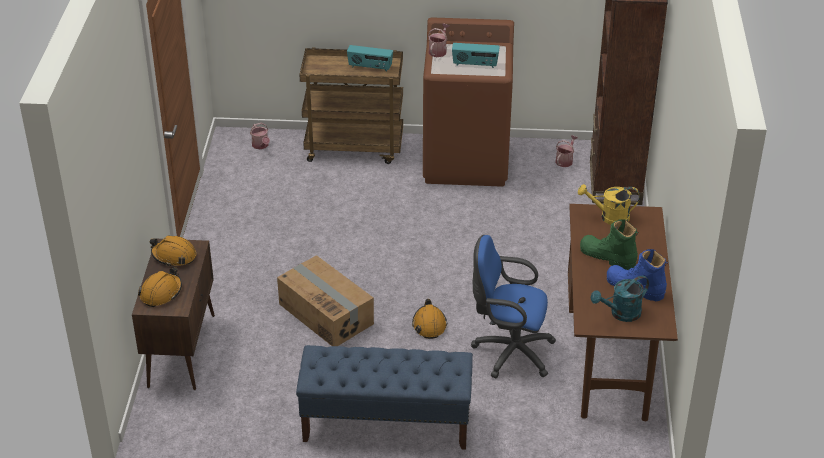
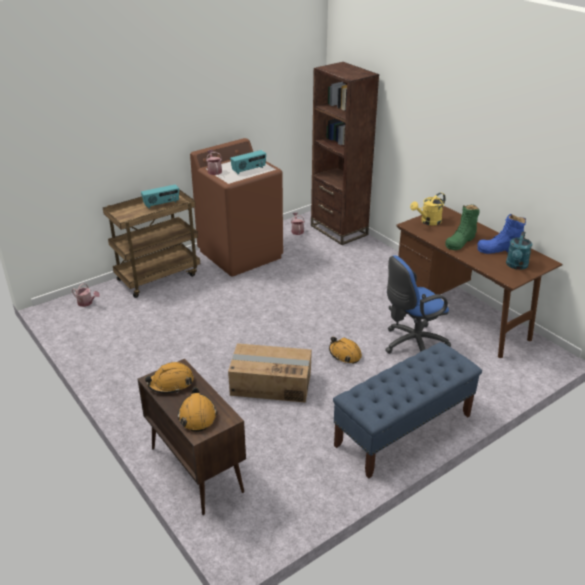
camera: 40 degrees left, 5 degrees down
green boot [580,219,638,270] -> green boot turned 45 degrees counterclockwise [445,205,480,250]

